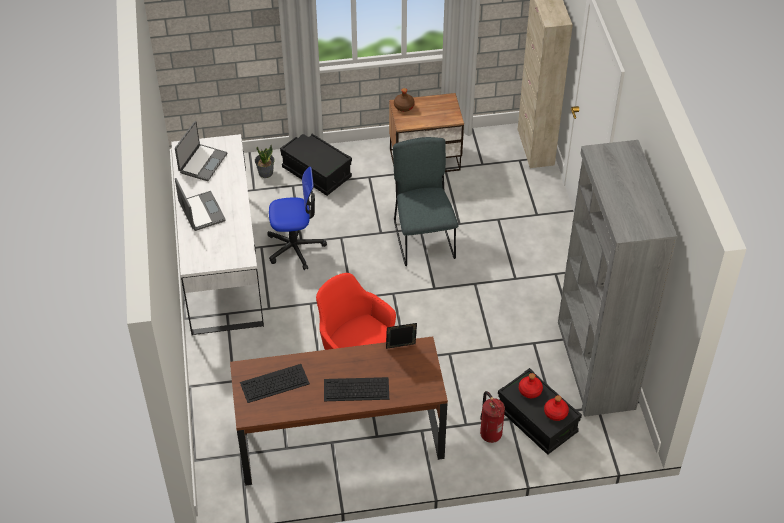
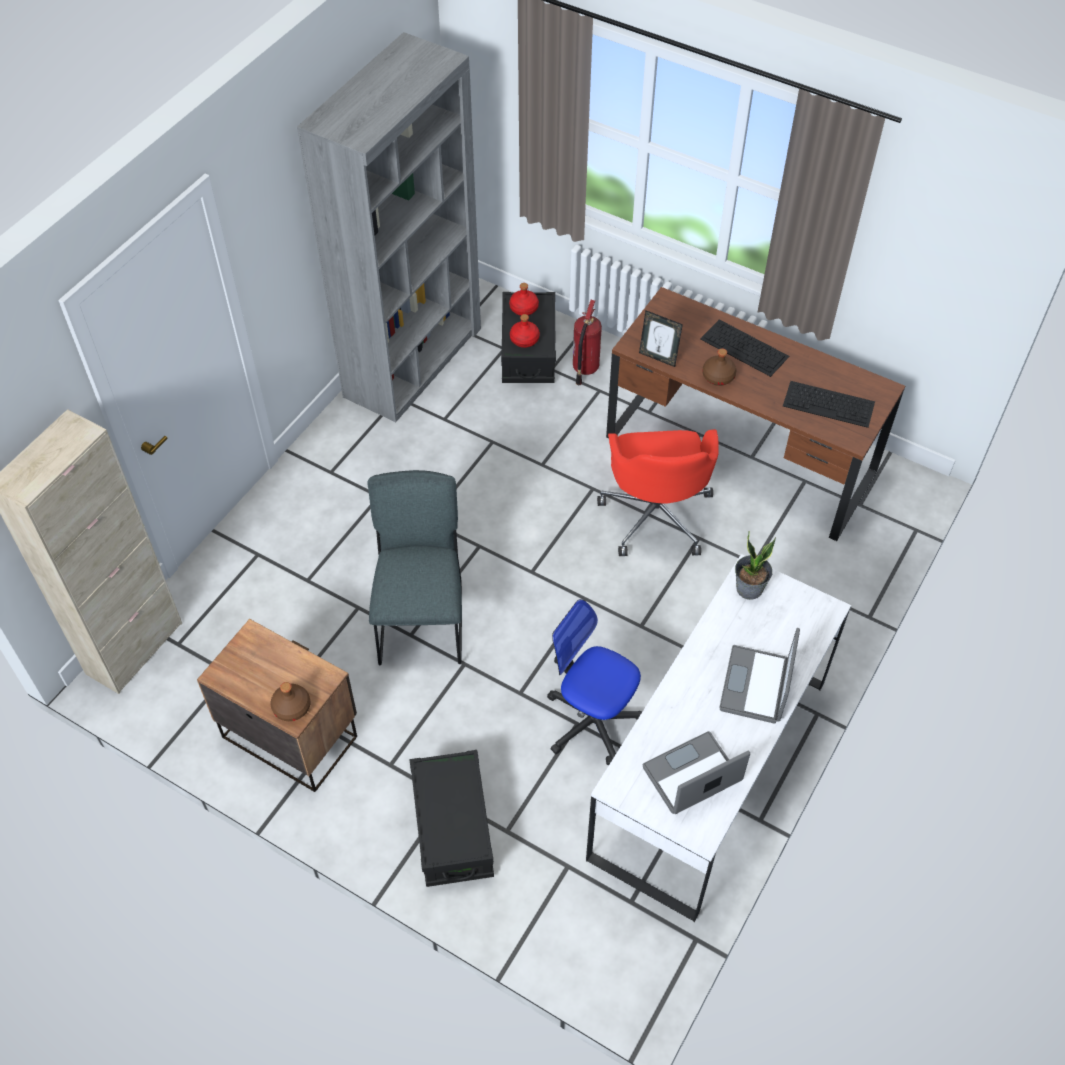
camera: 140 degrees left, 5 degrees up
potted plant [255,145,274,178] -> potted plant moved to [735,531,776,600]
grey chair [393,137,458,266] -> grey chair turned 150 degrees clockwise [367,470,462,665]
none -> brown bottle [703,348,736,386]

